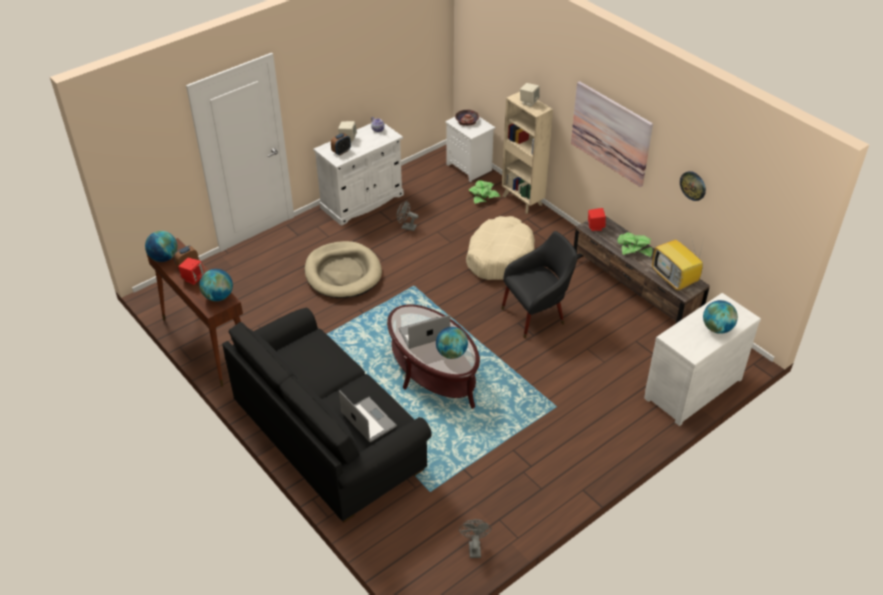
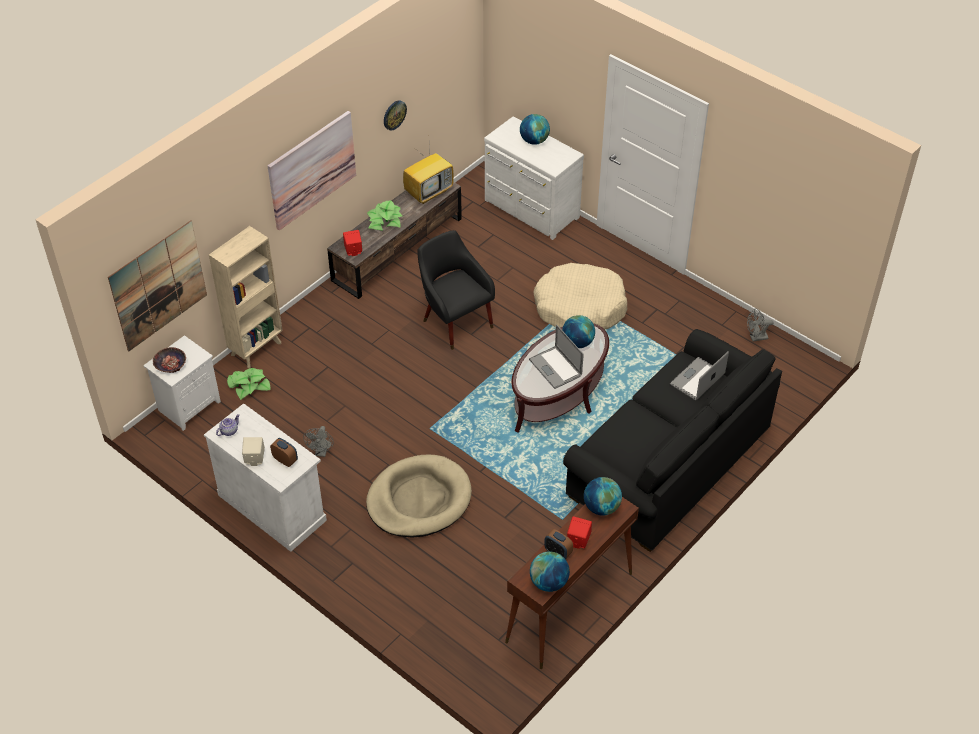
camera: 100 degrees left, 5 degrees up
beige dog bed [466,216,535,280] -> beige dog bed moved to [533,263,627,330]
beige speaker [520,83,540,107] -> none
none -> picture [108,221,207,352]

